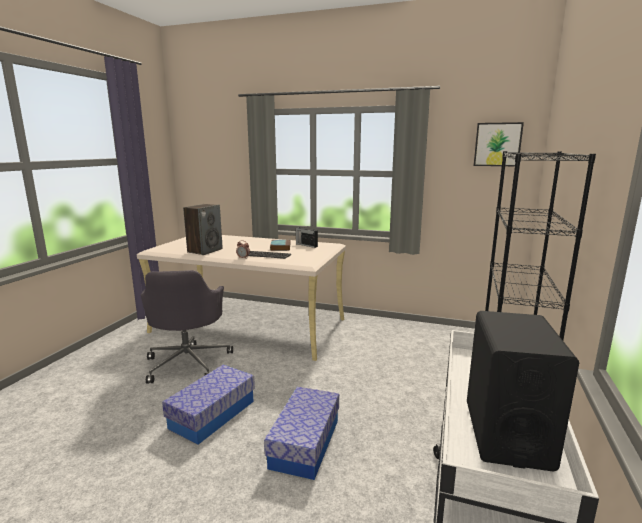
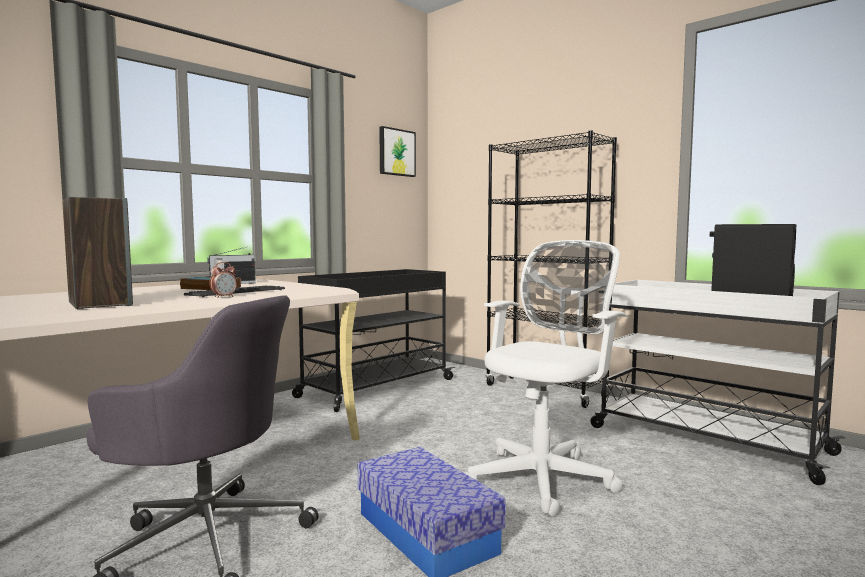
camera: 65 degrees left, 10 degrees down
storage box [264,387,339,480] -> white office chair [465,240,628,517]
none -> black cart [292,269,455,412]

